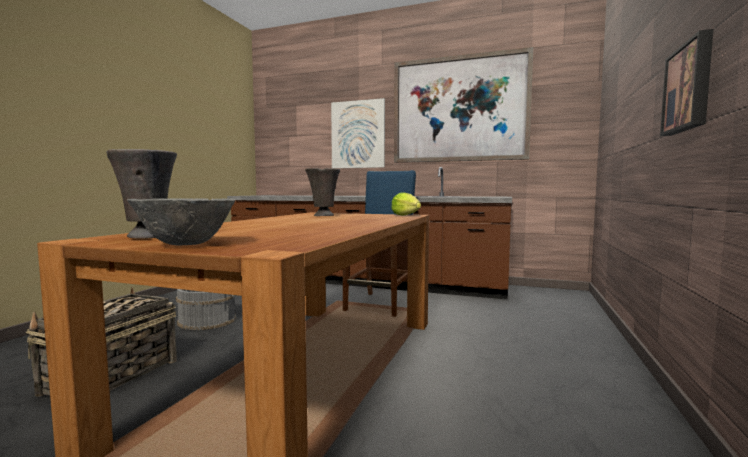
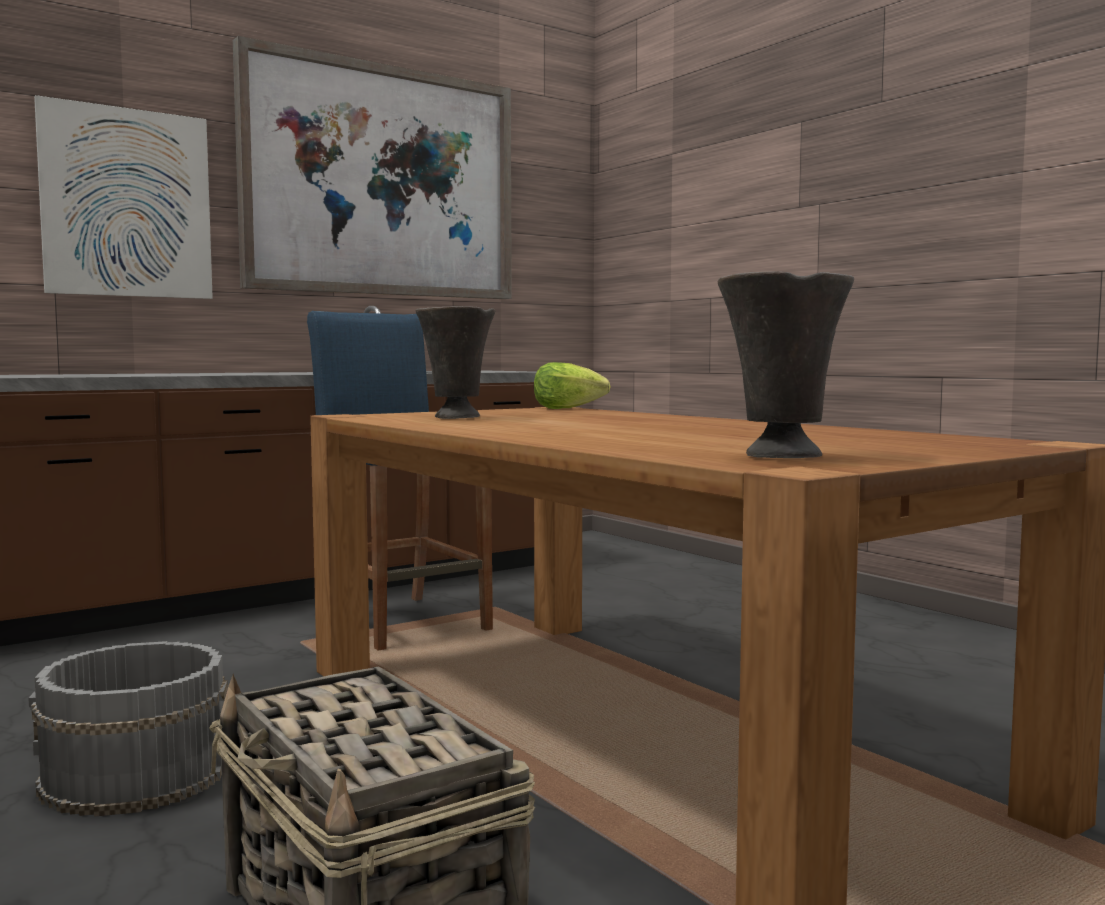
camera: 55 degrees left, 0 degrees up
grey bowl [127,198,236,246] -> none
picture [660,29,713,136] -> none

